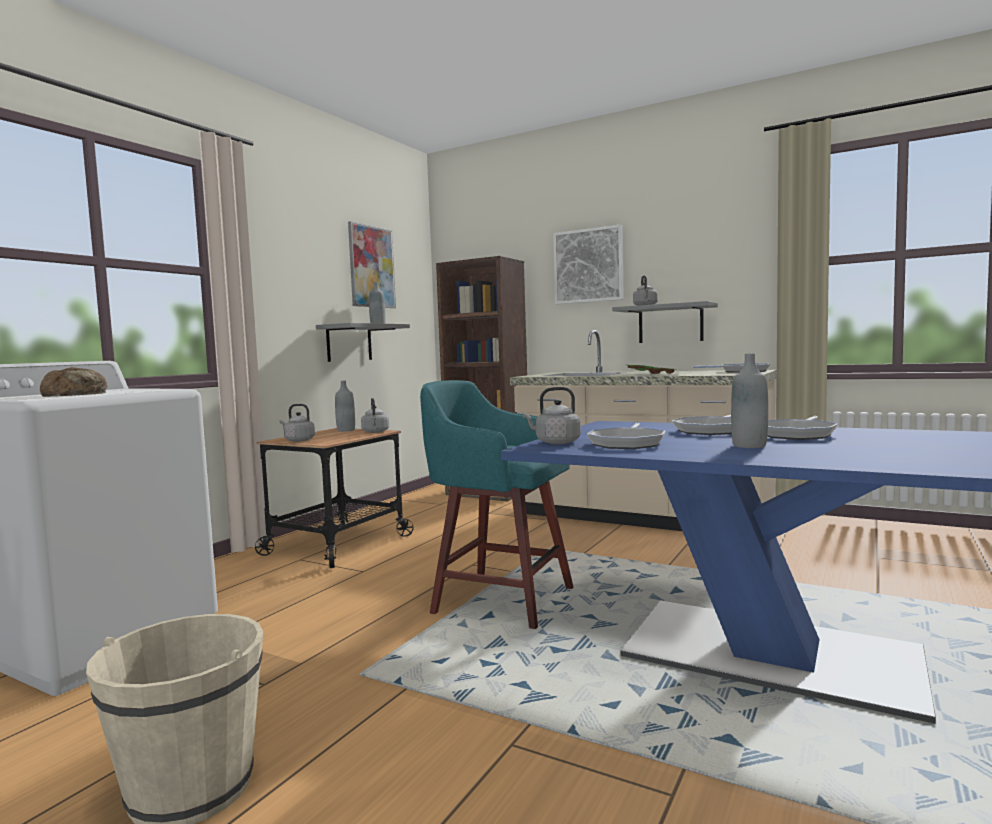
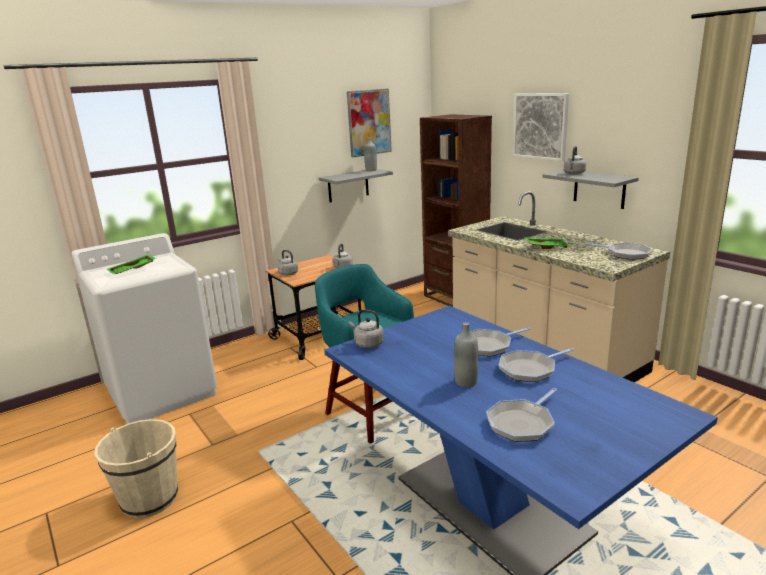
camera: 25 degrees right, 15 degrees up
bread [40,367,108,397] -> green tray [107,254,156,274]
grey bottle [335,381,355,432] -> none
frying pan [587,423,665,449] -> frying pan moved to [486,388,557,442]

